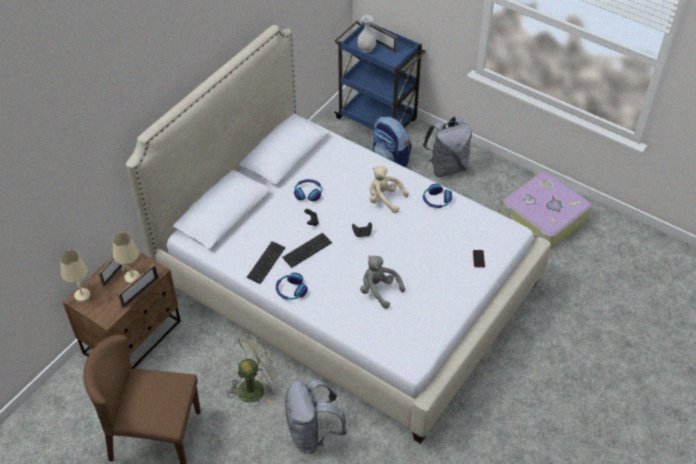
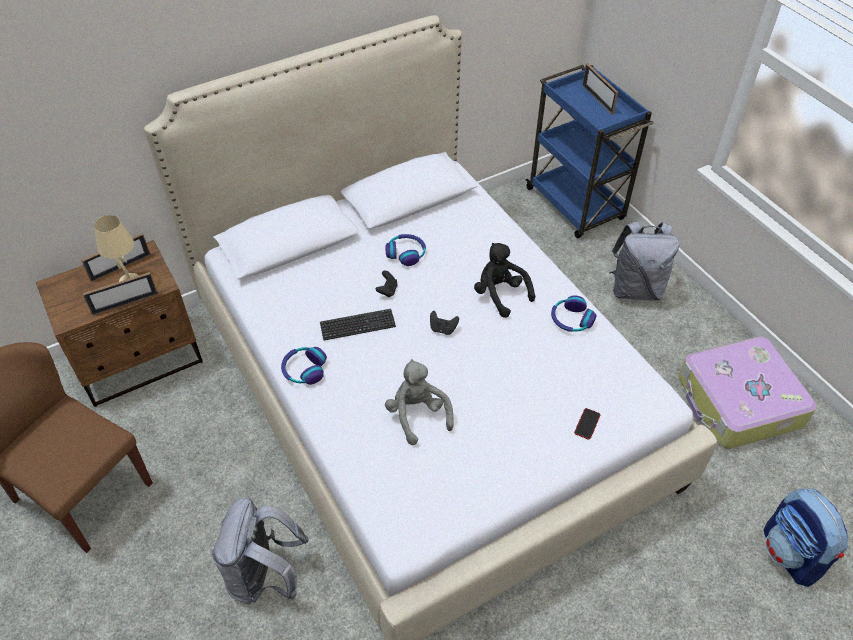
camera: 25 degrees right, 0 degrees up
beige table lamp [60,250,90,302] -> none
green fan [228,334,282,403] -> none
keyboard [247,241,285,284] -> none
white vase [357,15,376,53] -> none
beige plush toy [370,166,409,213] -> black plush toy [474,243,535,318]
backpack [373,116,412,167] -> backpack moved to [764,488,848,587]

